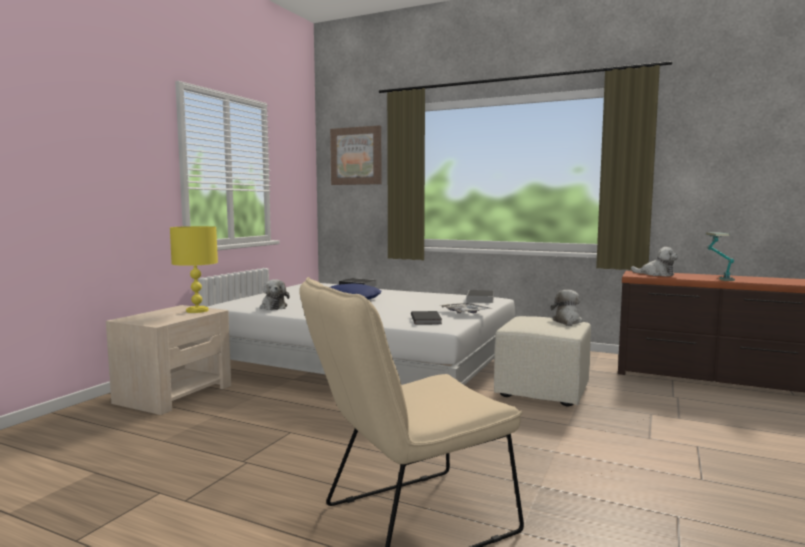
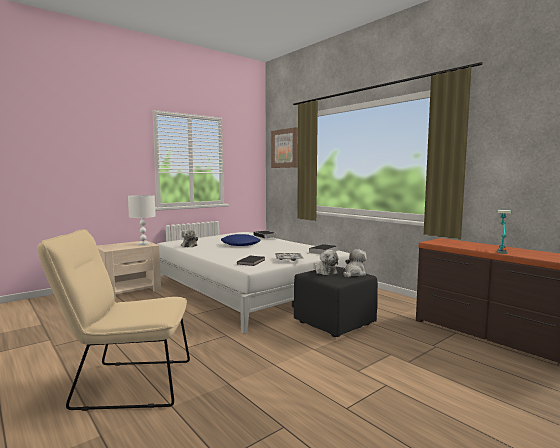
camera: 25 degrees right, 0 degrees up
yellow table lamp [170,226,218,313] -> white table lamp [128,195,156,246]
beige ottoman [494,316,591,406] -> black ottoman [294,266,378,337]
plush toy [631,247,678,277] -> plush toy moved to [314,250,339,275]

